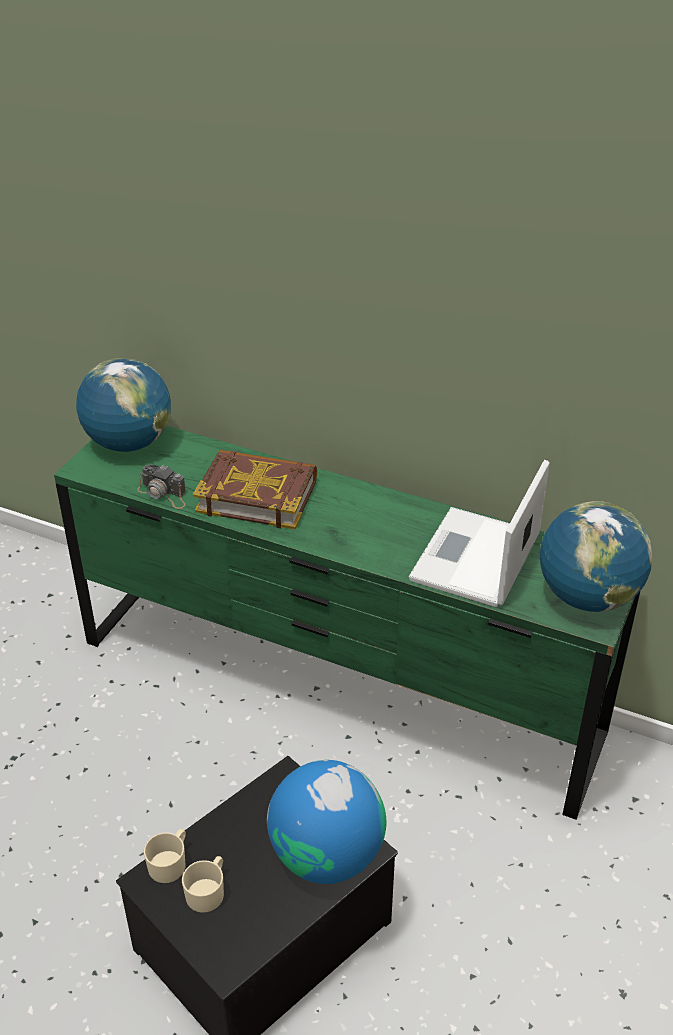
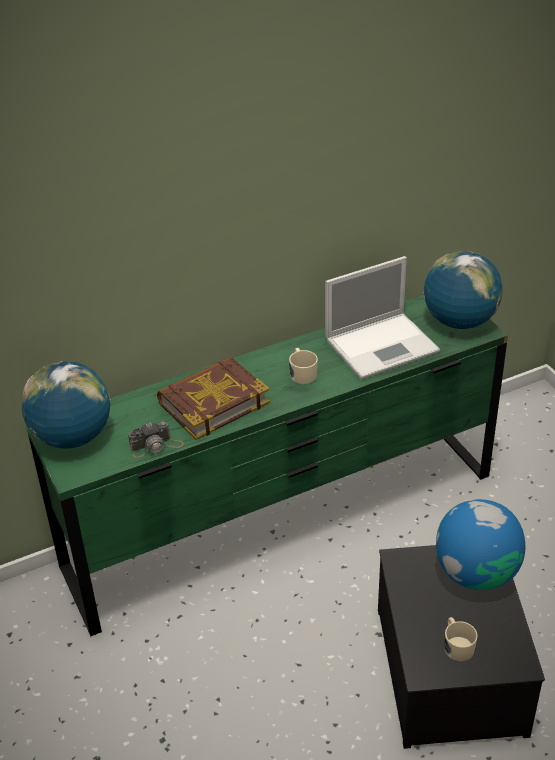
camera: 50 degrees left, 0 degrees up
beige mug [144,829,186,883] -> beige mug moved to [289,348,318,384]
laptop [409,460,550,607] -> laptop turned 90 degrees counterclockwise [325,256,440,379]

